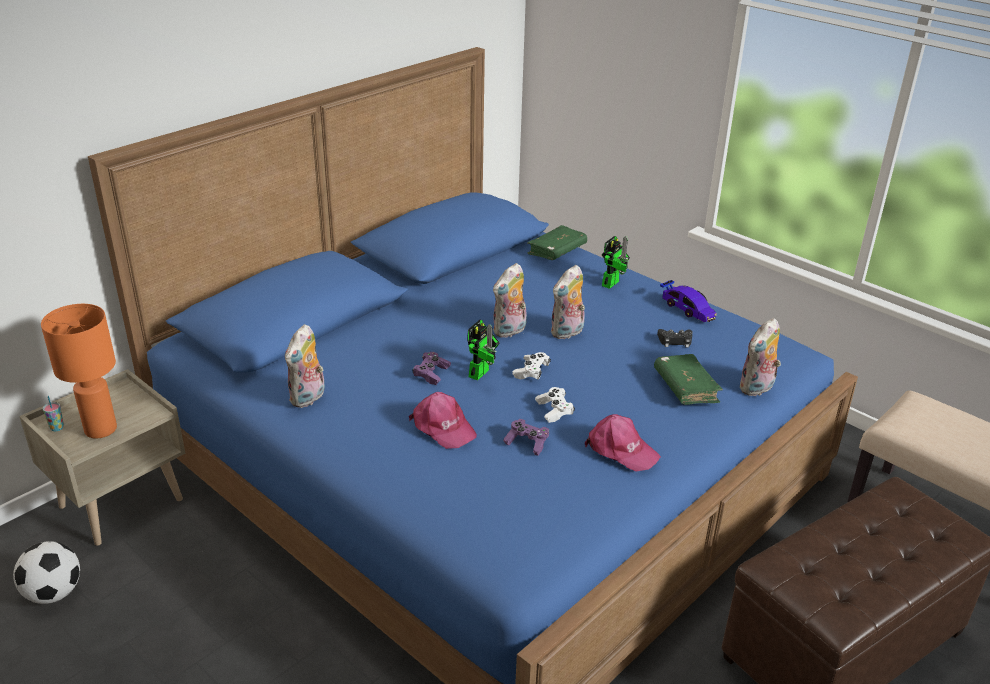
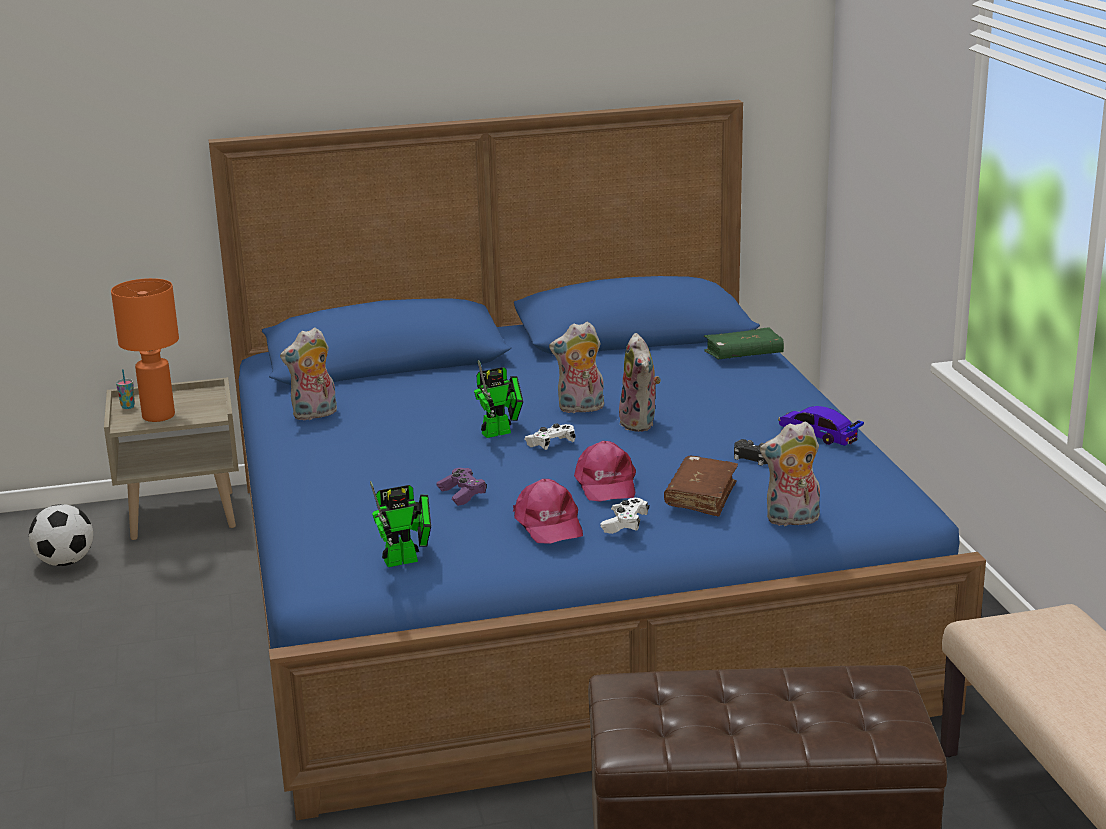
camera: 35 degrees right, 10 degrees down
pink cap [409,392,477,449] -> pink cap moved to [574,441,636,502]
purple game controller [412,352,451,385] -> none
white game controller [535,387,575,423] -> white game controller moved to [601,498,649,534]
plush toy [551,265,585,340] -> plush toy turned 90 degrees counterclockwise [619,333,661,432]
toy robot [602,236,630,289] -> toy robot moved to [370,481,431,567]
green book [654,354,723,405] -> brown book [664,456,738,516]
toy car [660,280,717,322] -> toy car turned 135 degrees clockwise [778,406,864,446]

